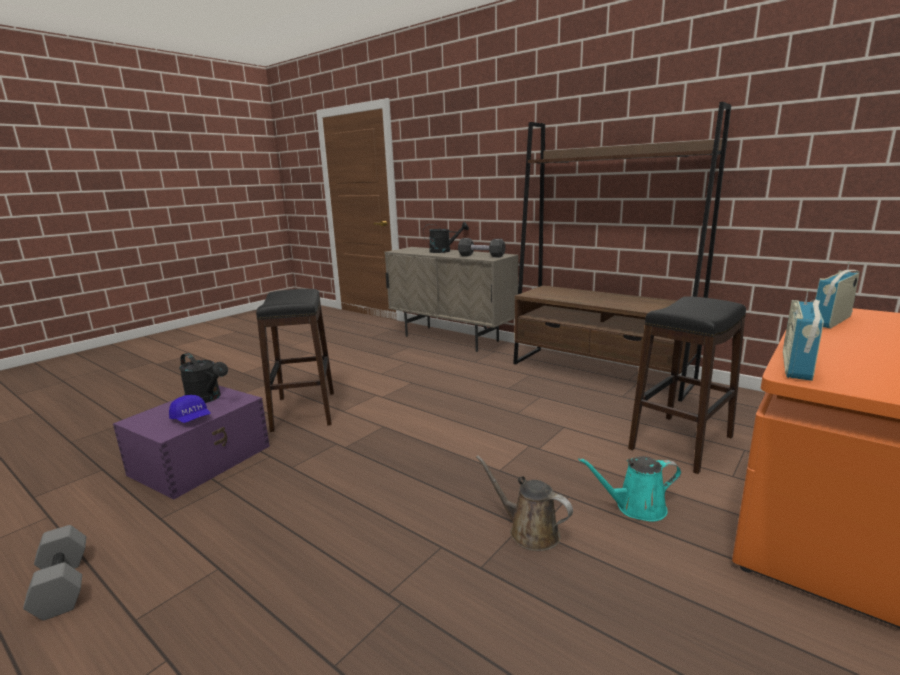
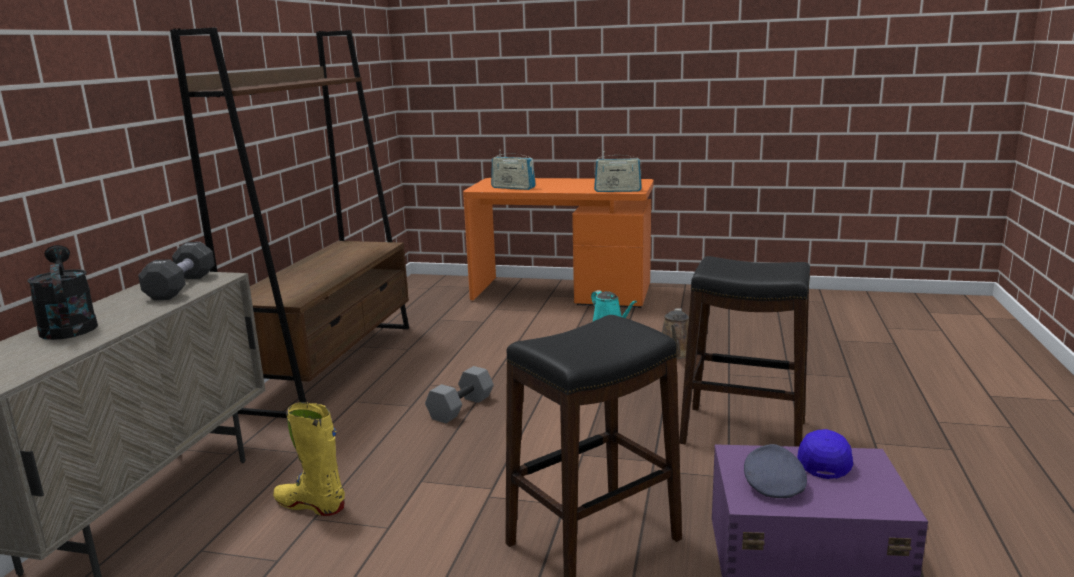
camera: 115 degrees left, 0 degrees up
grey dumbbell [23,525,86,621] -> grey dumbbell moved to [425,366,494,423]
black watering can [179,353,228,403] -> grey cap [744,444,807,498]
black stool [628,296,746,474] -> black stool moved to [679,256,810,447]
none -> yellow boot [273,402,345,516]

